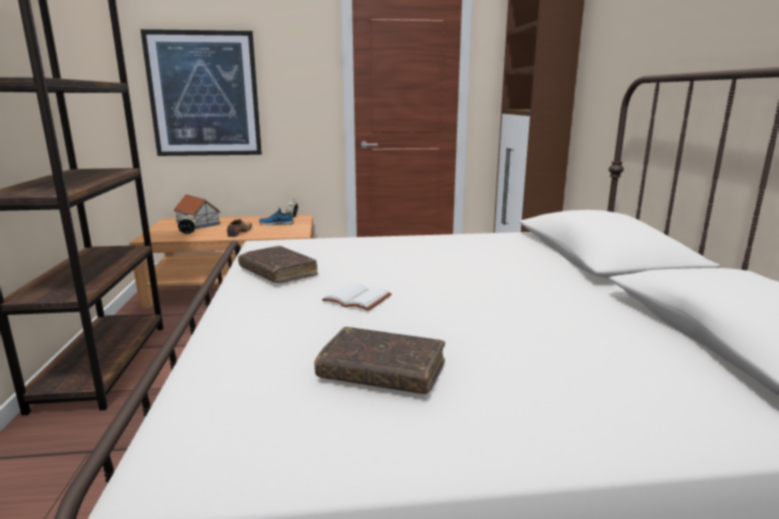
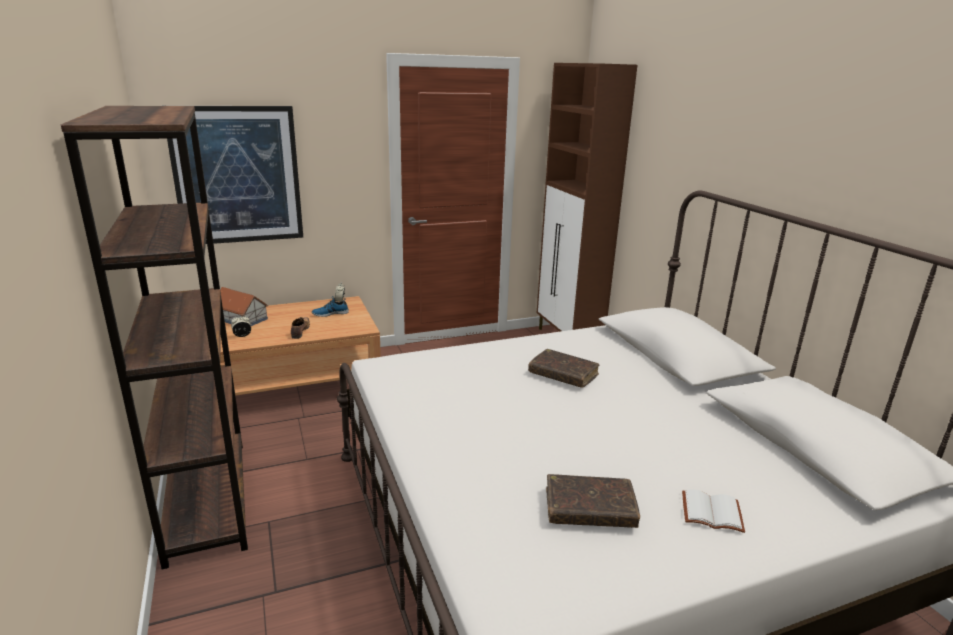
camera: 15 degrees left, 5 degrees up
brown book [238,246,318,283] -> brown book moved to [528,349,599,388]
white book [322,283,392,311] -> white book moved to [682,489,745,533]

